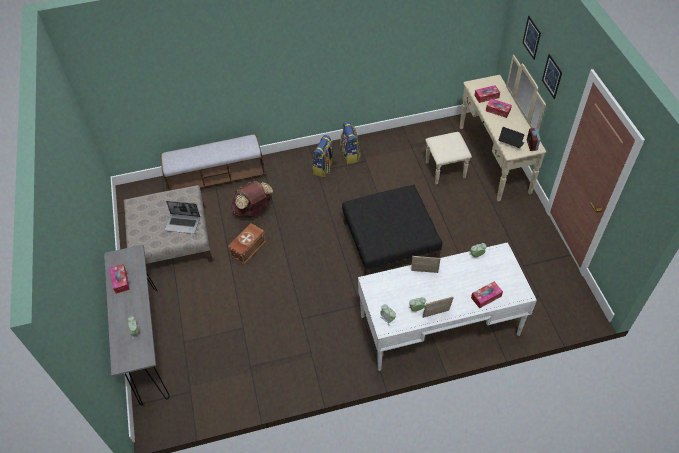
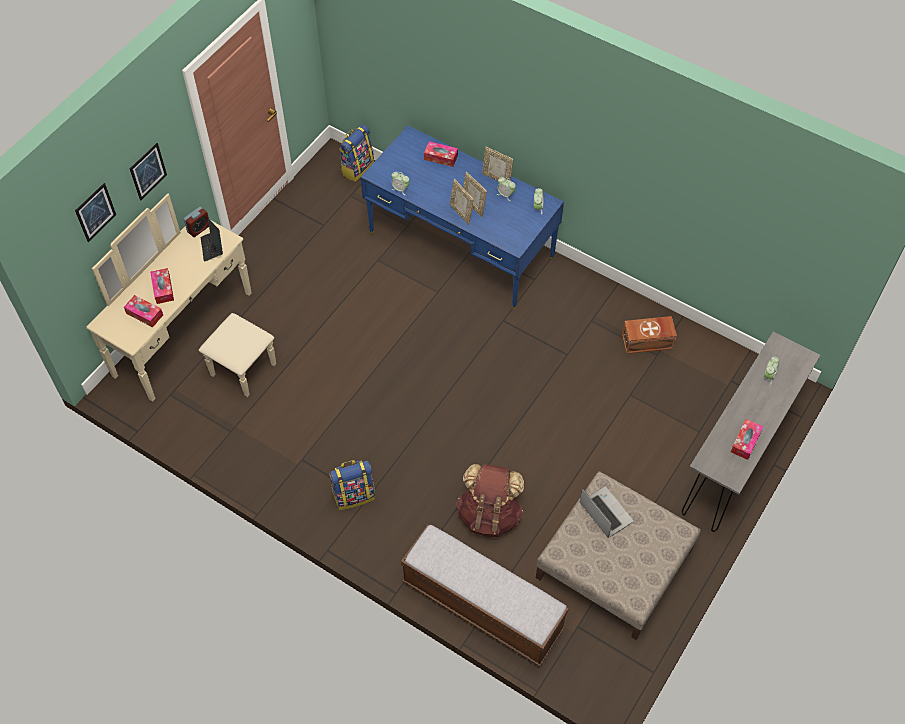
camera: 135 degrees left, 5 degrees up
brown storage box [228,223,266,264] -> brown storage box moved to [622,316,677,354]
backpack [340,122,361,164] -> backpack moved to [339,125,374,182]
black ottoman [342,185,442,275] -> none
white desk [358,242,537,373] -> blue desk [361,125,564,309]
none -> picture frame [463,172,487,217]

